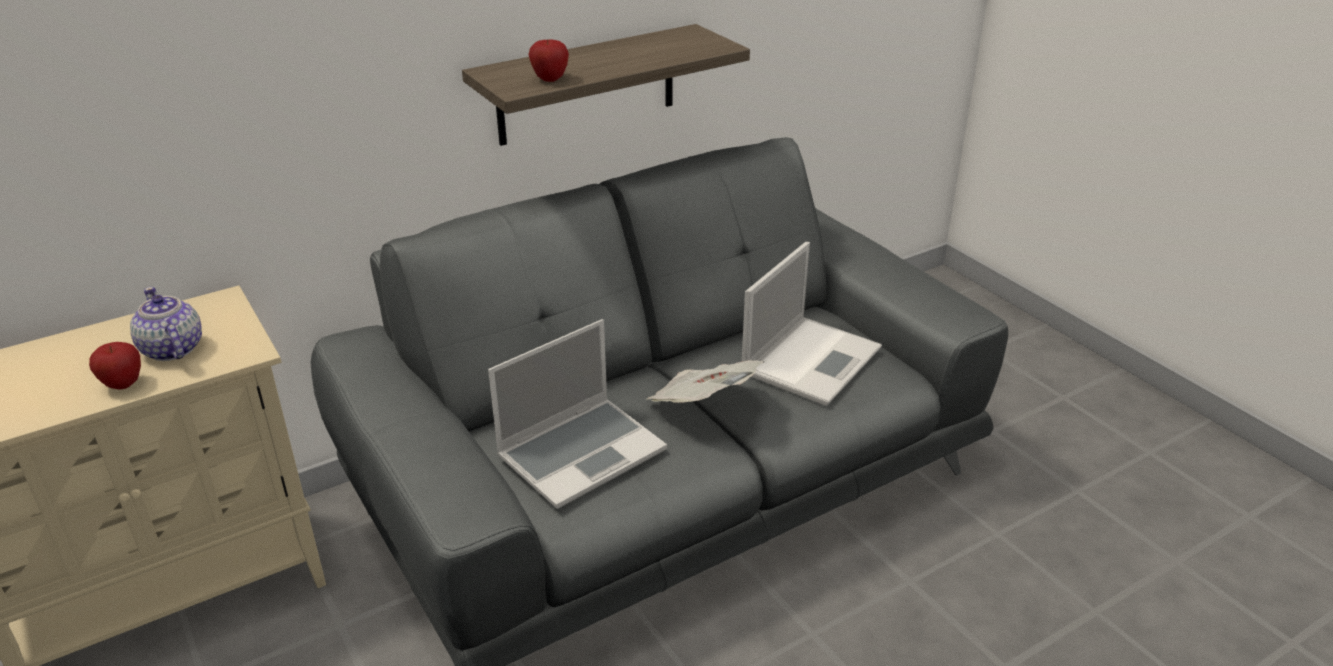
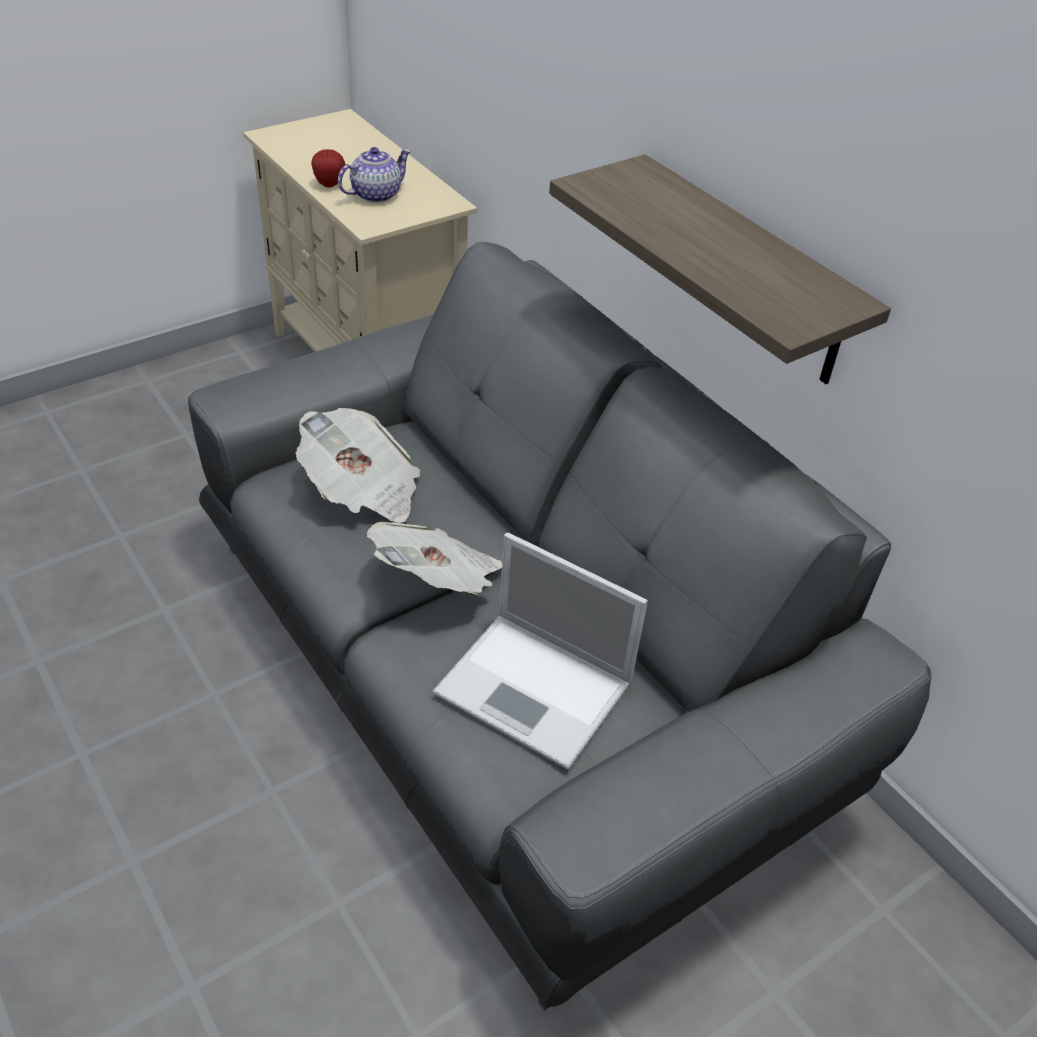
camera: 85 degrees right, 10 degrees up
laptop [488,319,667,509] -> newspaper [296,408,420,523]
apple [528,40,569,82] -> none

